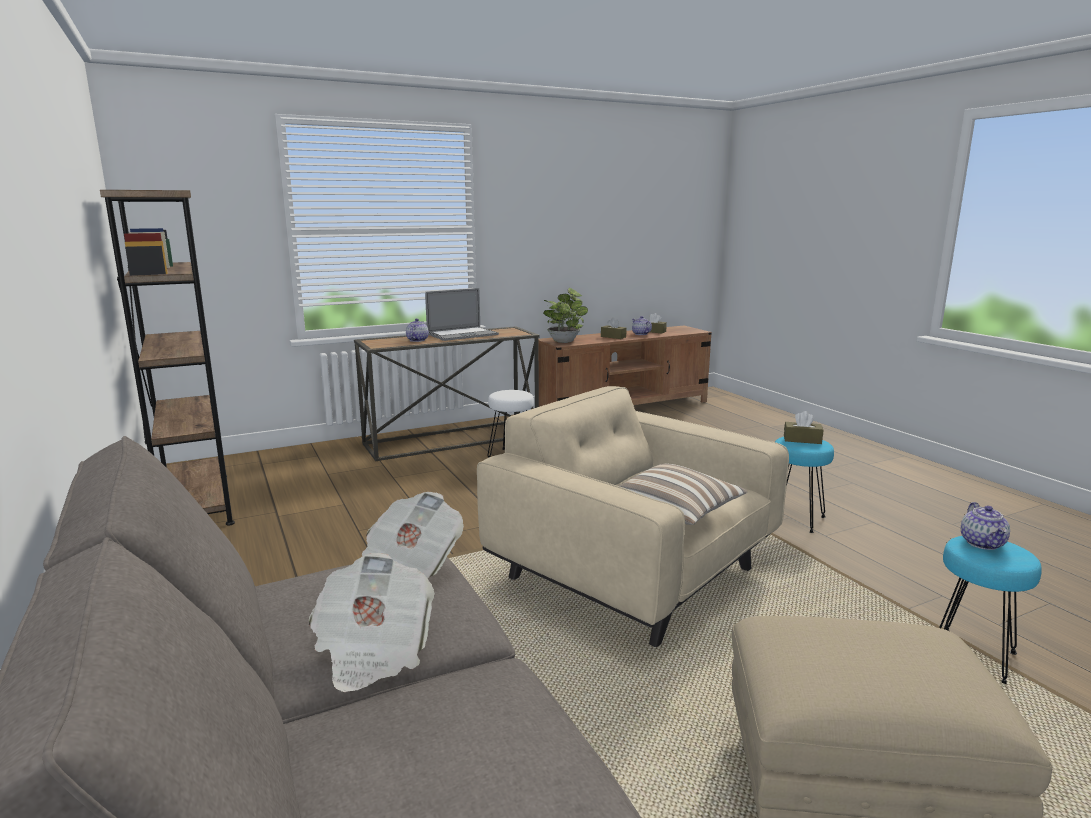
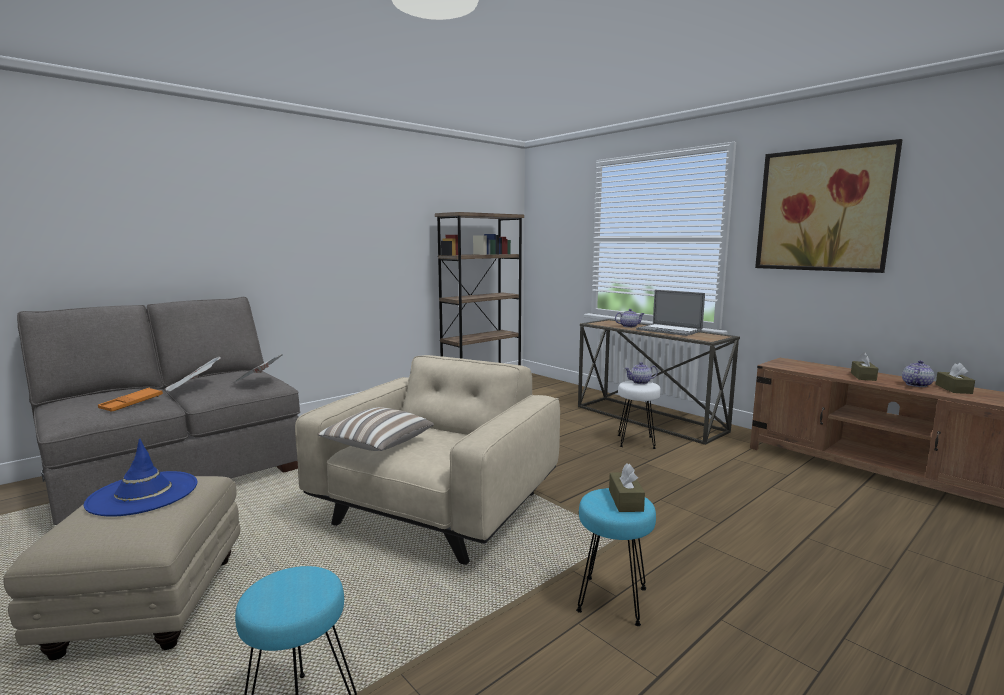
camera: 75 degrees right, 5 degrees down
potted plant [543,288,588,343] -> none
teapot [961,502,1010,550] -> teapot moved to [624,362,658,384]
none -> blue hat [84,438,197,517]
none -> orange tray [98,388,163,412]
none -> picture [755,139,902,273]

